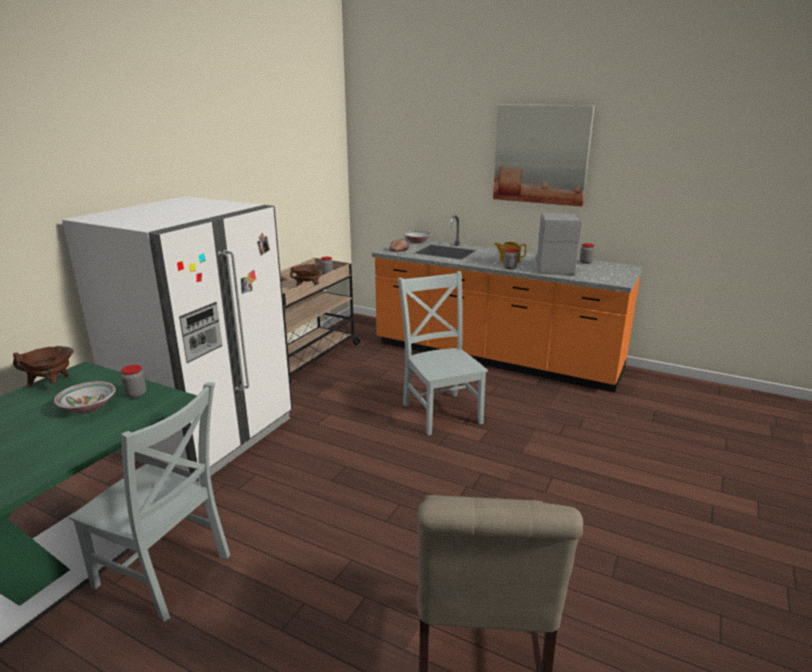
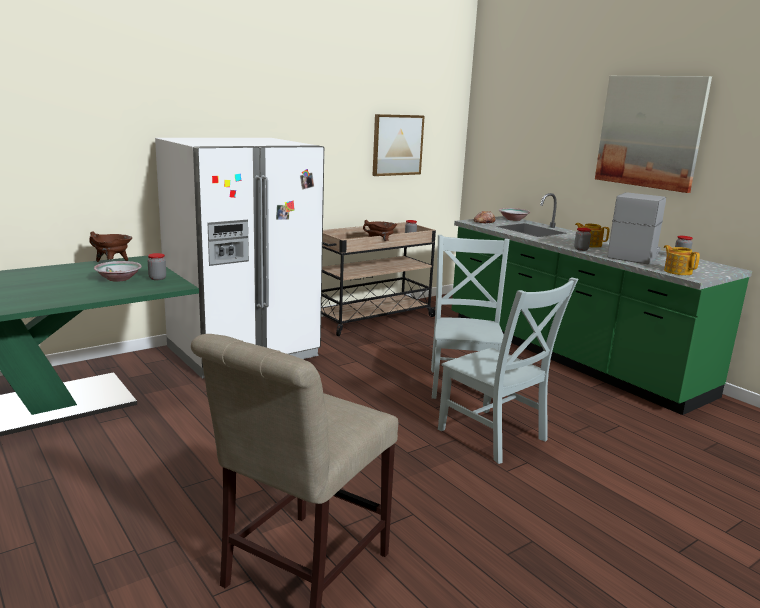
camera: 25 degrees right, 5 degrees down
grey chair [69,382,230,622] -> grey chair moved to [438,277,578,464]
orange counter [372,215,643,393] -> green counter [451,193,752,415]
none -> picture [372,114,425,176]
none -> teapot [664,245,700,275]

